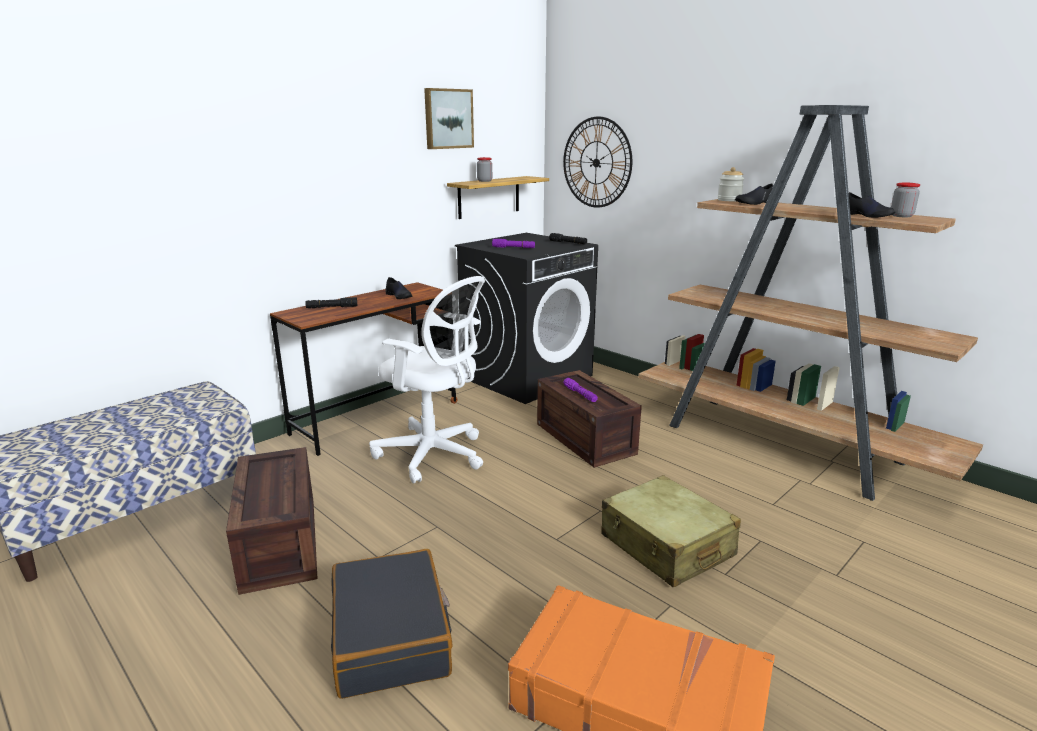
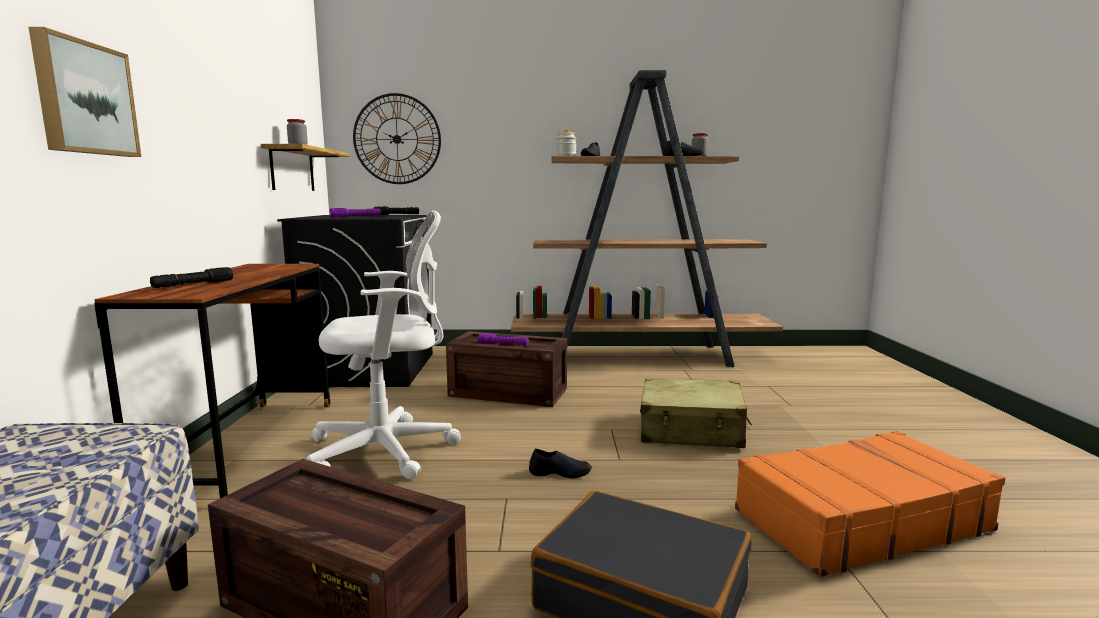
camera: 45 degrees left, 10 degrees down
black shoe [385,277,412,299] -> black shoe moved to [529,449,592,478]
picture [424,88,474,149] -> picture moved to [29,27,141,157]

